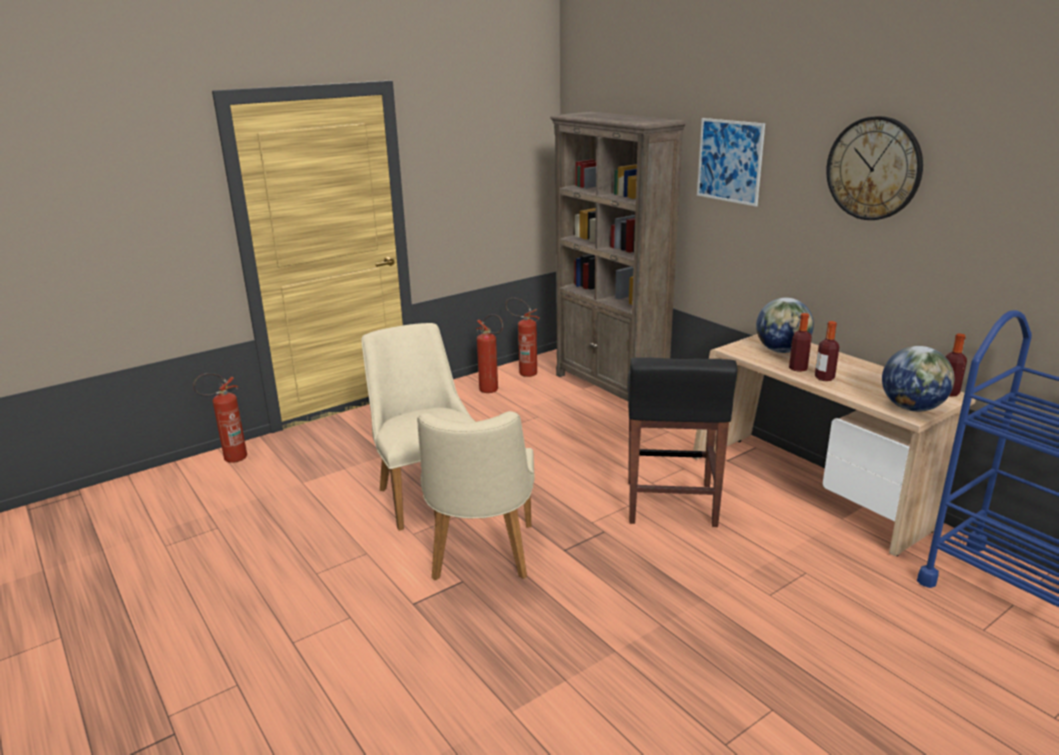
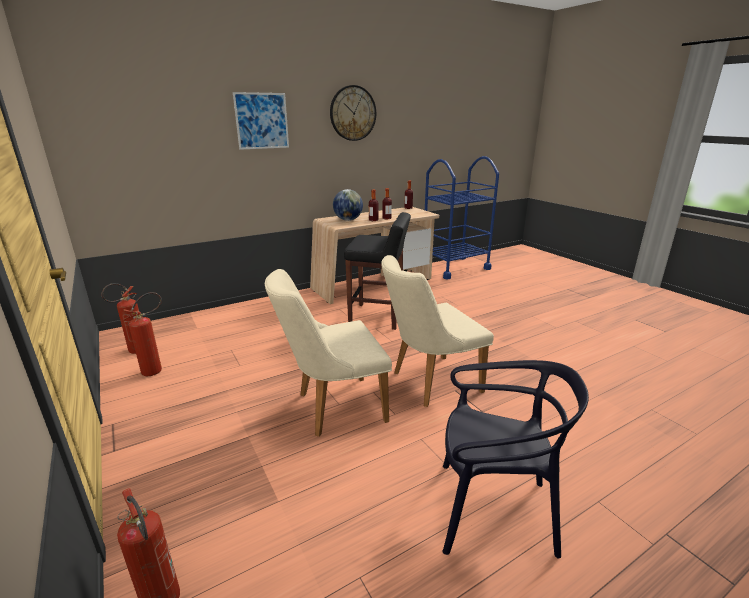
camera: 85 degrees left, 0 degrees up
beige chair [417,411,535,581] -> beige chair turned 150 degrees clockwise [381,255,494,407]
brown bookcase [550,112,687,401] -> none
globe [882,346,954,412] -> none
none -> black chair [443,360,589,559]

